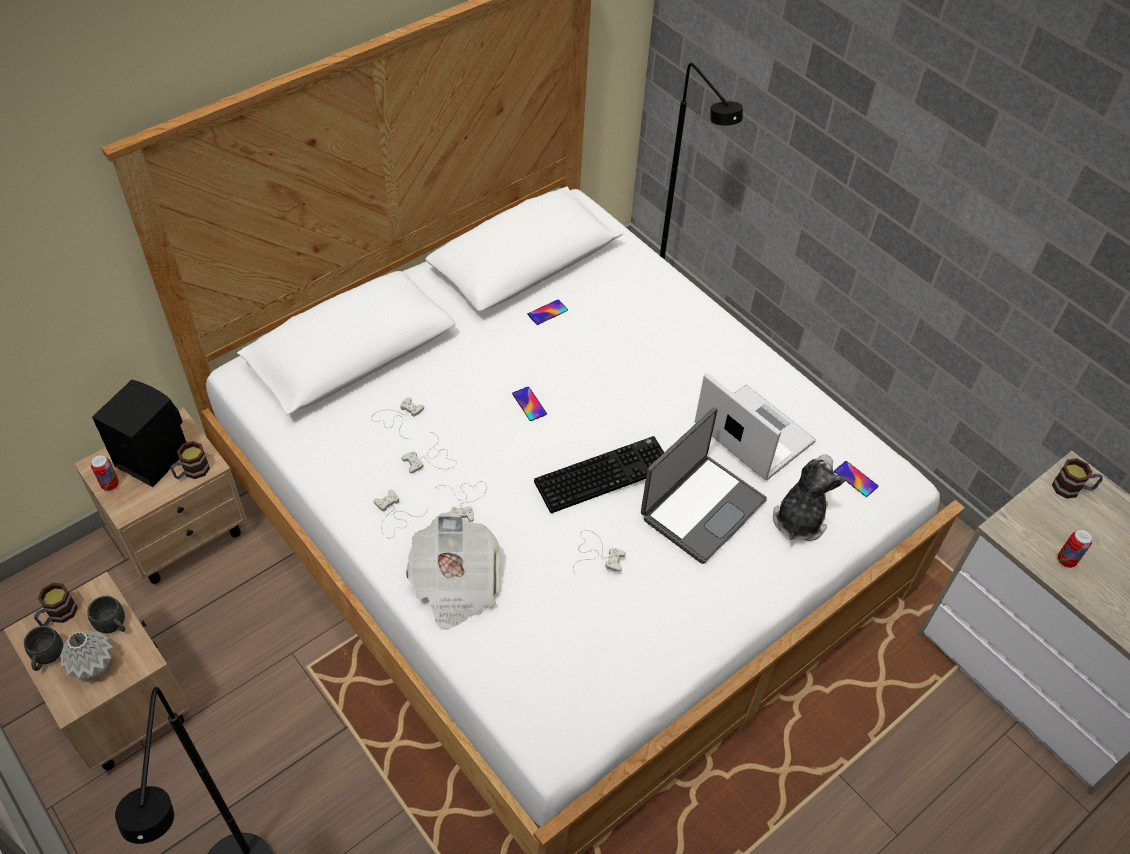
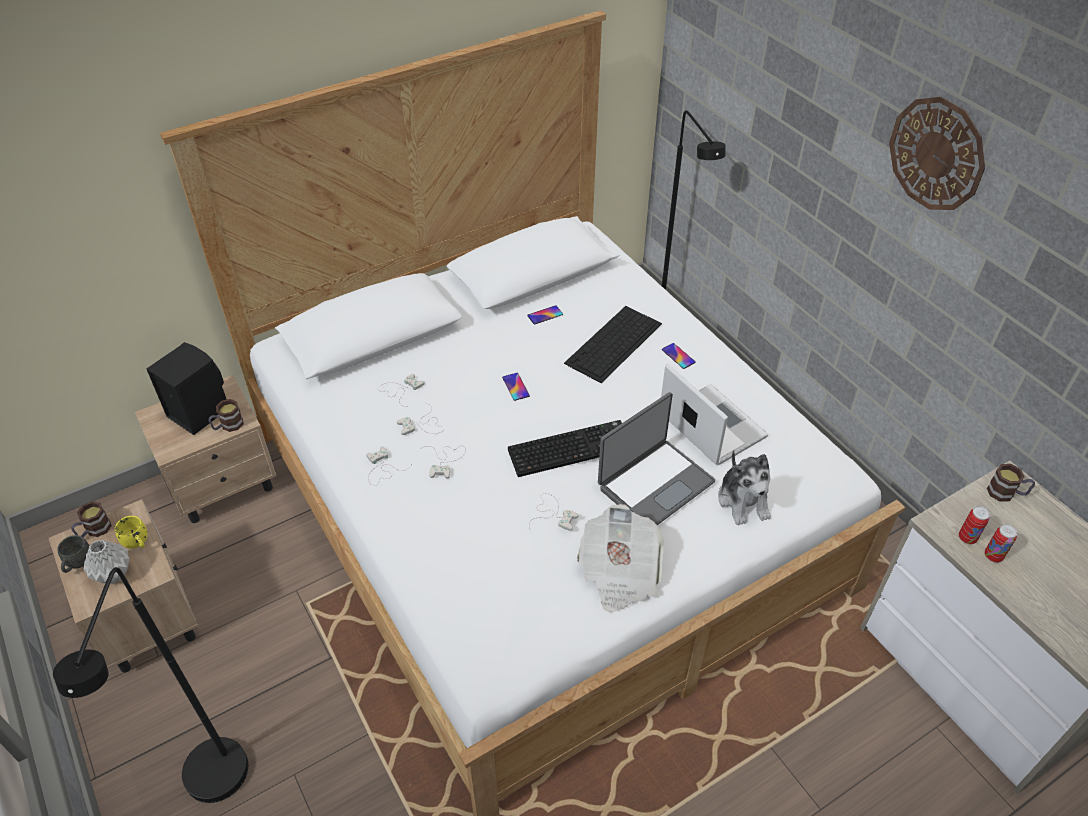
camera: 10 degrees right, 5 degrees down
grey mug [87,596,125,633] -> yellow mug [115,516,148,549]
can [91,454,119,491] -> can moved to [959,506,990,544]
newspaper [405,512,500,630] -> newspaper moved to [577,504,664,613]
plush toy [773,455,846,541] -> plush toy turned 135 degrees clockwise [718,450,771,525]
phone [834,461,879,497] -> phone moved to [662,343,696,369]
none -> keyboard [564,306,662,383]
none -> wall clock [889,97,985,210]

